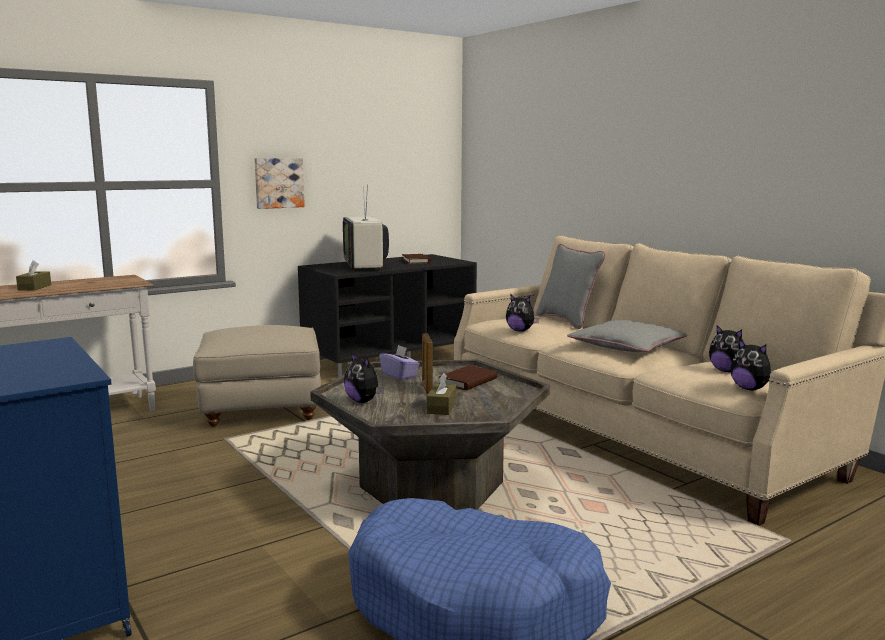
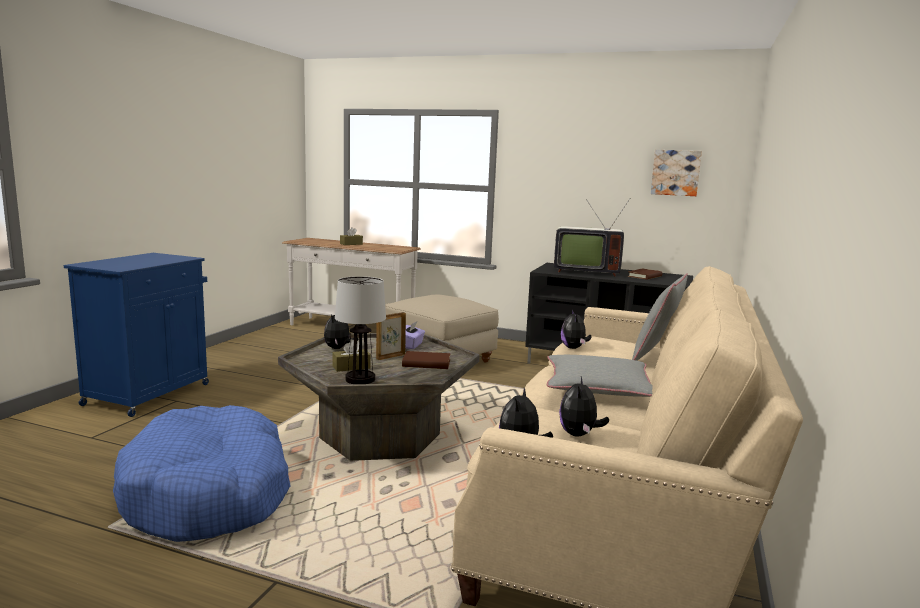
camera: 55 degrees right, 0 degrees up
picture [255,158,305,209] -> picture moved to [651,150,702,196]
television [343,185,389,272] -> television turned 120 degrees counterclockwise [554,199,630,276]
none -> table lamp [335,276,386,384]

